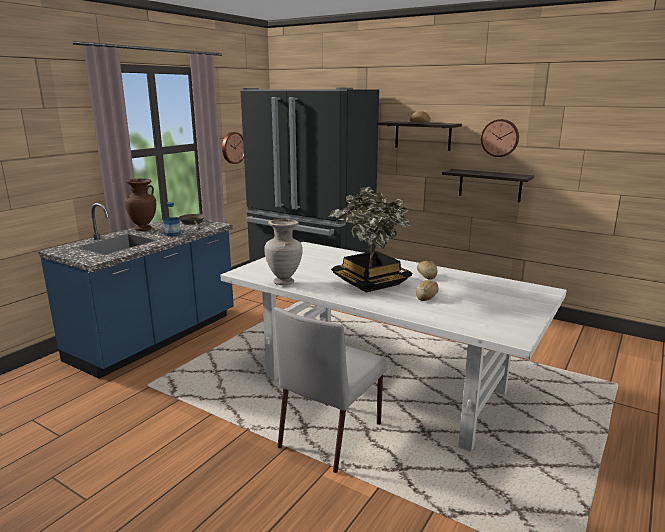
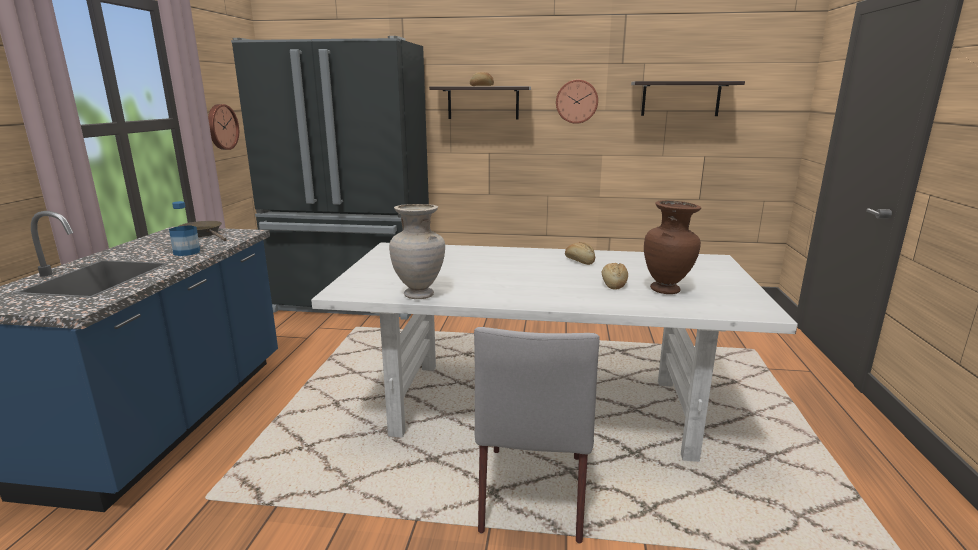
camera: 25 degrees left, 0 degrees up
brown vase [125,178,156,231] -> brown vase moved to [644,200,701,294]
potted plant [329,187,412,293] -> none
shelf [442,169,534,202] -> shelf moved to [631,81,745,116]

